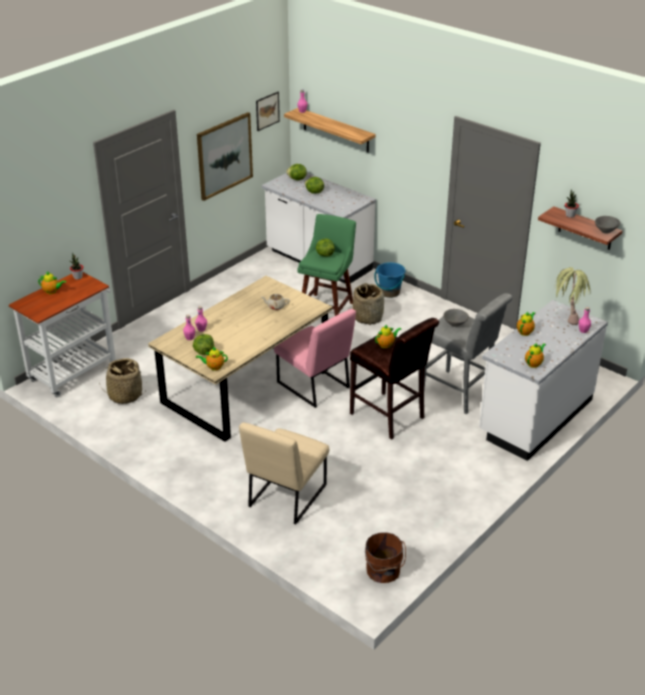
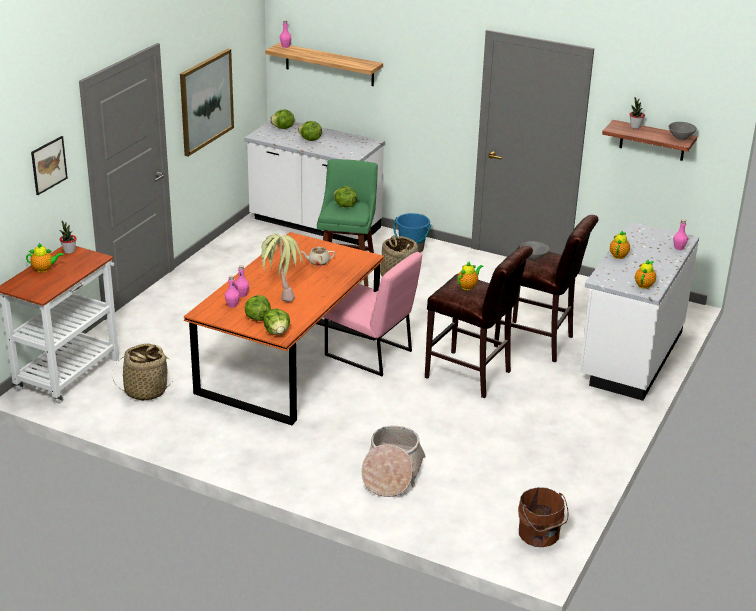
camera: 15 degrees left, 5 degrees down
beige dining table [148,276,332,442] -> orange dining table [184,232,384,425]
teapot [196,346,228,371] -> lettuce [264,309,290,335]
beige chair [239,423,329,525] -> basket [362,426,426,497]
picture [256,92,280,131] -> picture moved to [31,136,68,195]
grey stool [424,293,513,414] -> brown stool [494,215,598,363]
potted plant [554,267,591,325] -> potted plant moved to [259,233,303,302]

